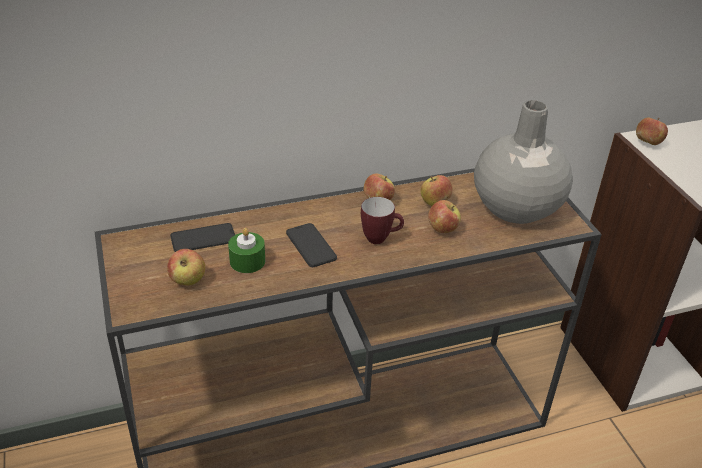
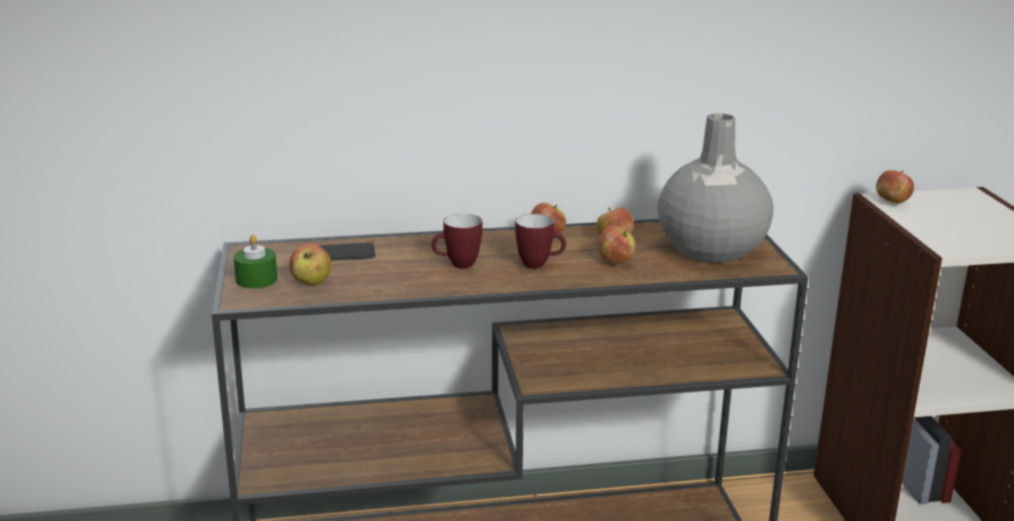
camera: 10 degrees right, 15 degrees down
green candle [228,228,265,273] -> green candle moved to [234,234,278,289]
phone [286,223,337,267] -> mug [432,214,483,269]

